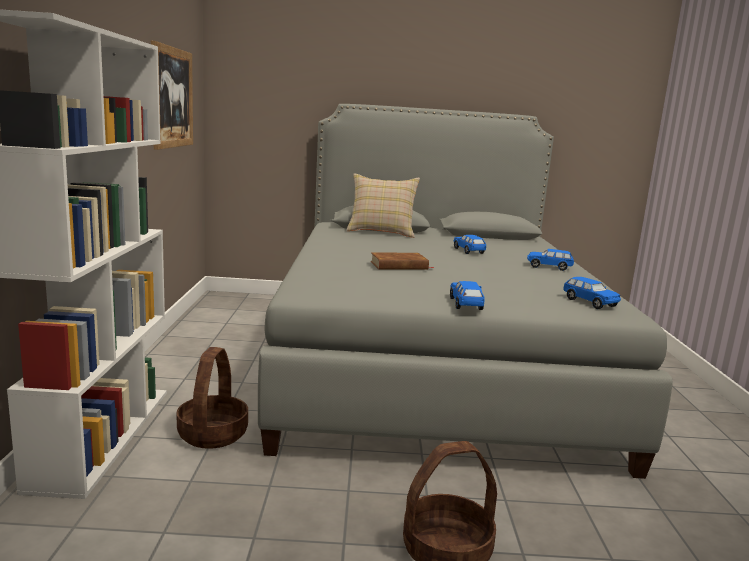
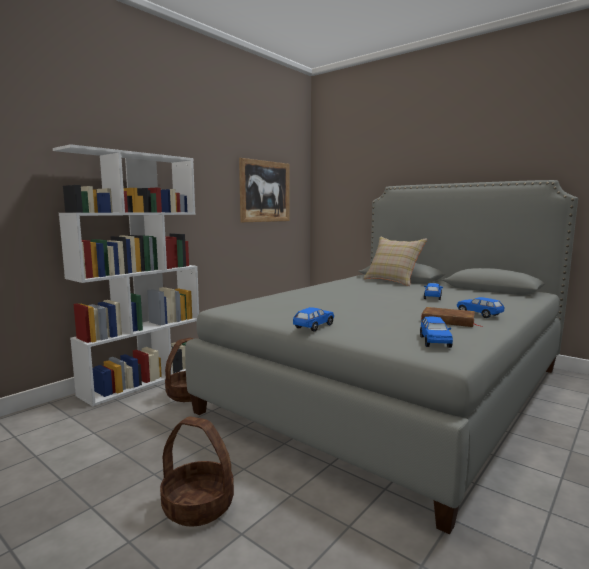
camera: 40 degrees right, 5 degrees down
brown book [370,252,434,269] -> brown book moved to [421,307,483,327]

